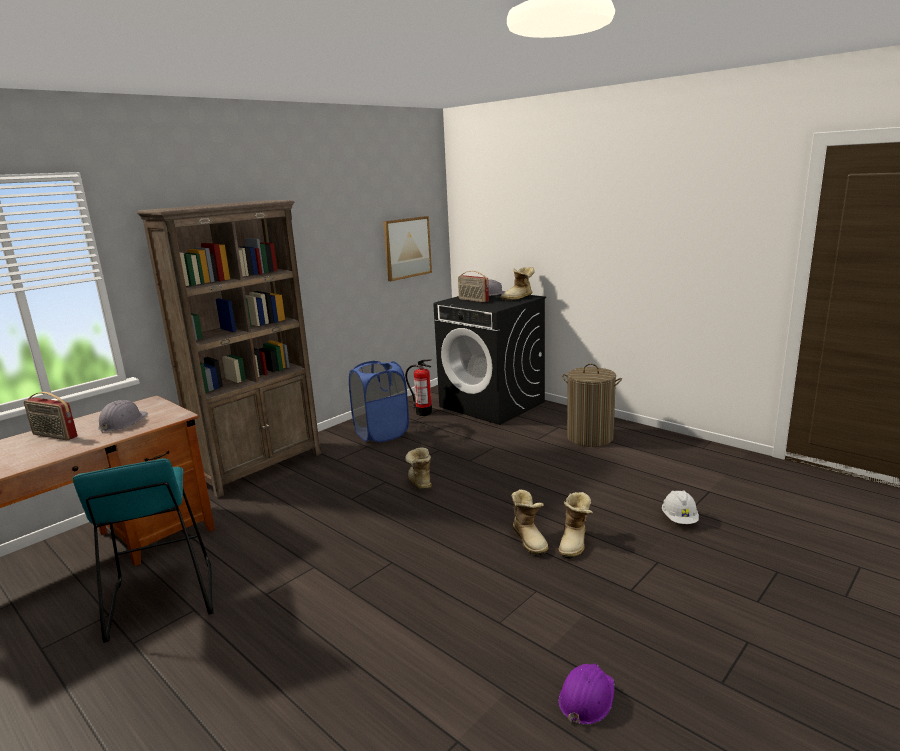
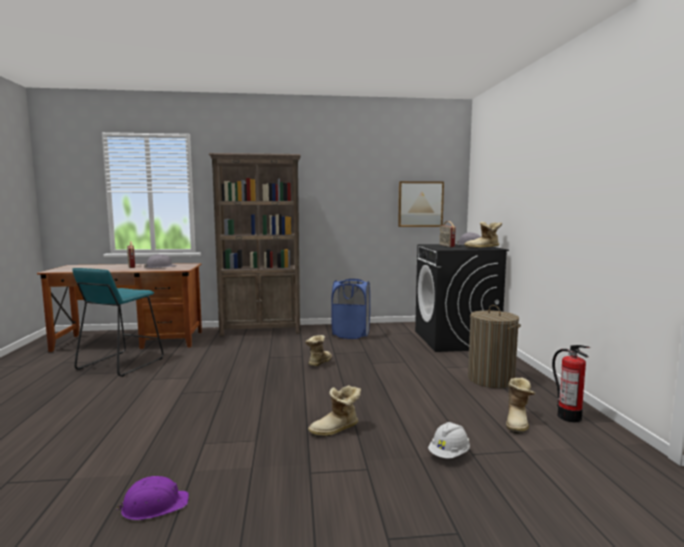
camera: 40 degrees right, 10 degrees down
fire extinguisher [405,360,432,416] -> fire extinguisher moved to [552,345,591,422]
boot [511,489,548,556] -> boot moved to [506,378,536,434]

